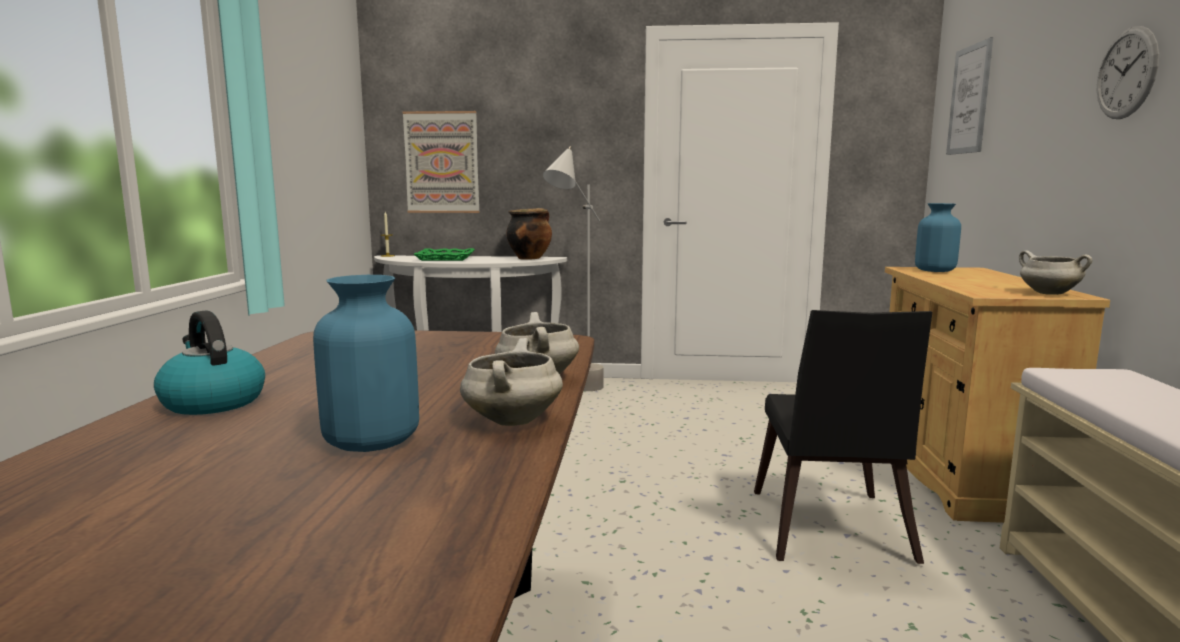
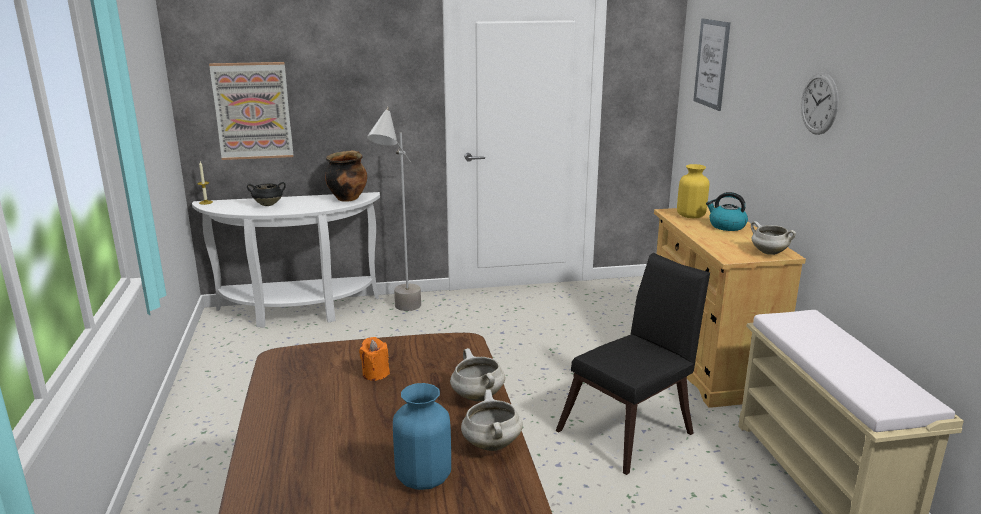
camera: 15 degrees left, 10 degrees up
kettle [154,310,265,415] -> kettle moved to [706,192,748,231]
green tray [414,248,475,261] -> black cooking pot [247,182,286,206]
black chair [754,310,932,564] -> black chair turned 120 degrees counterclockwise [556,253,710,475]
blue vase [915,203,961,272] -> yellow vase [677,164,710,218]
none -> orange candle [359,337,390,381]

